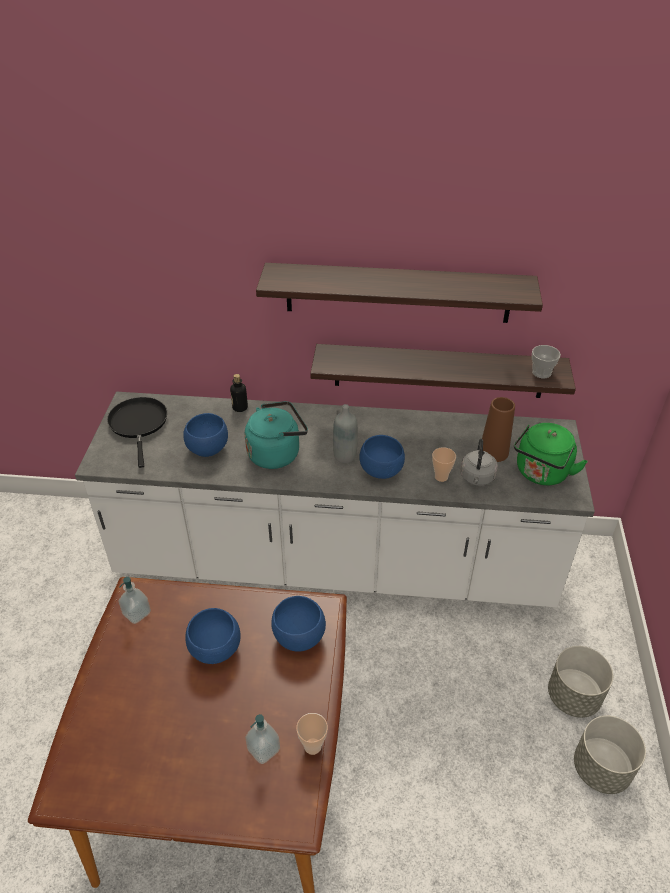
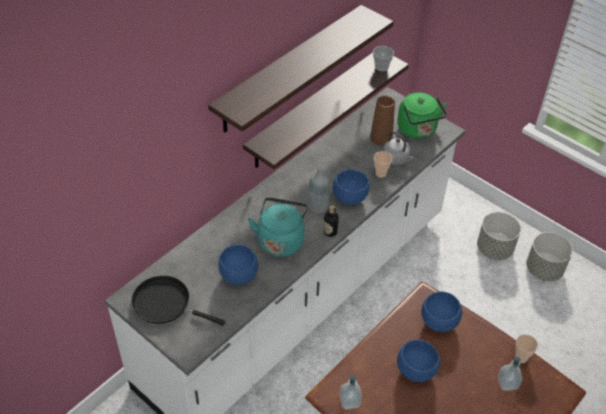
camera: 55 degrees left, 5 degrees up
bottle [230,374,248,412] -> bottle moved to [323,205,339,237]

